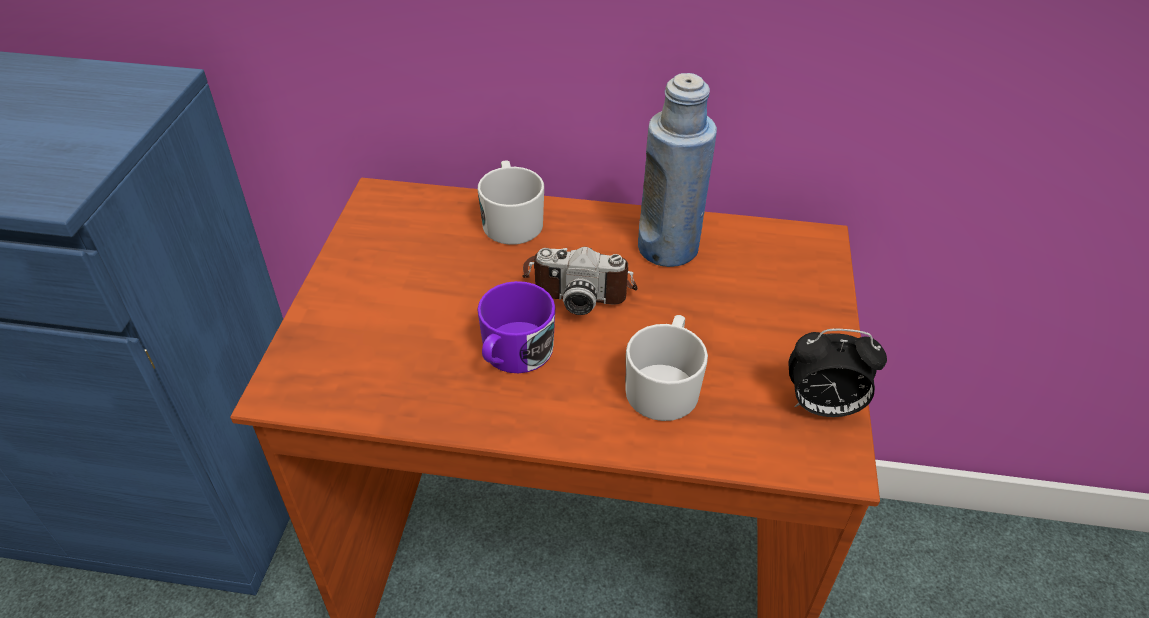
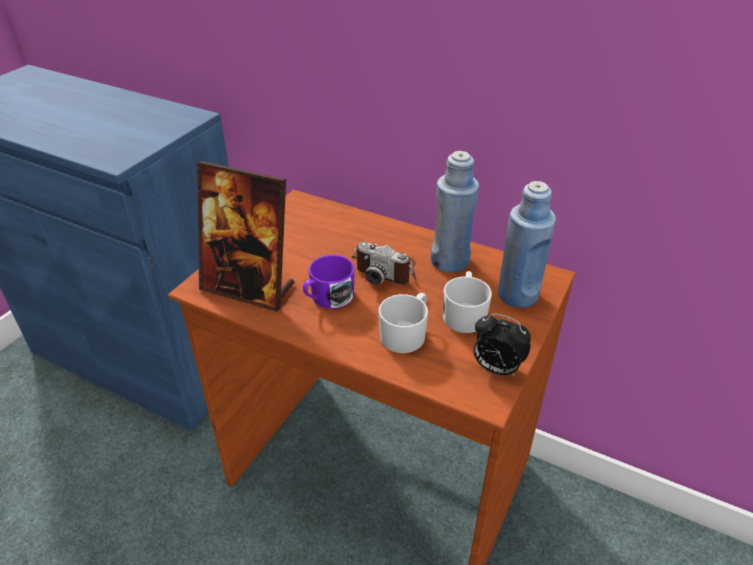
camera: 20 degrees right, 5 degrees down
white mug [478,160,544,245] -> white mug moved to [443,271,492,333]
none -> picture frame [197,161,294,311]
none -> blue bottle [498,181,556,308]

